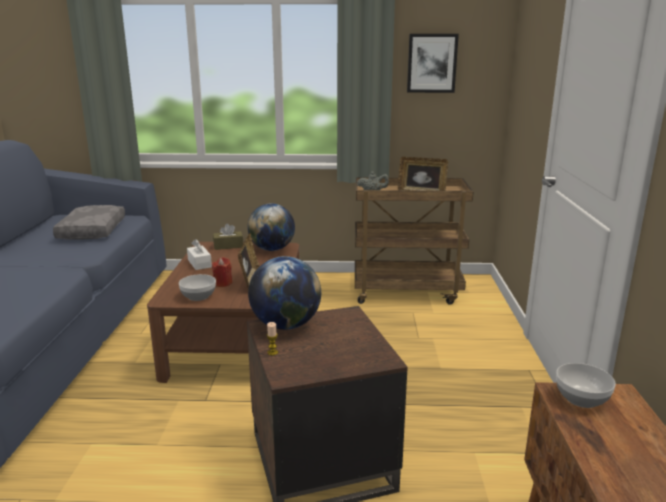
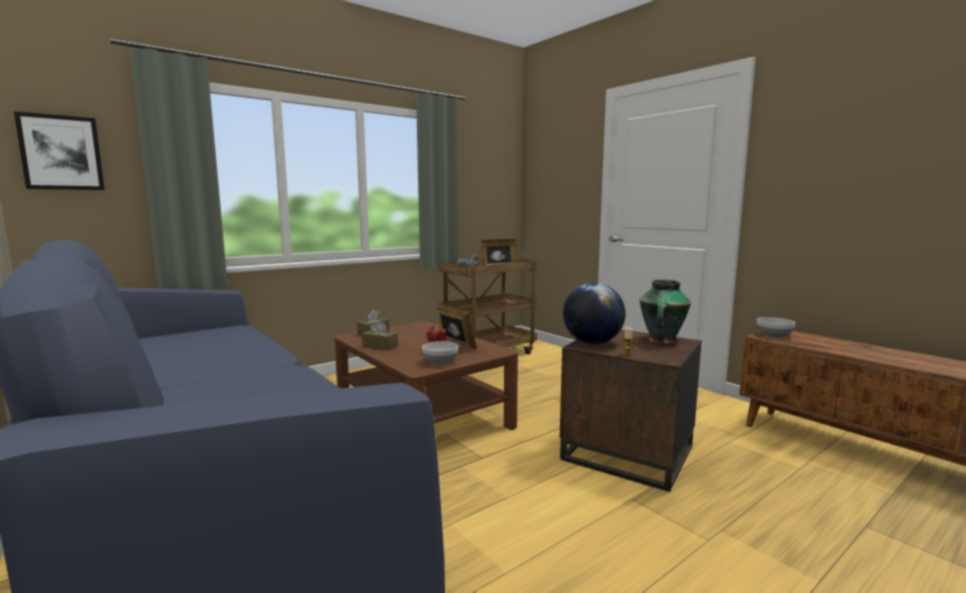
camera: 40 degrees left, 10 degrees down
grey pillow [53,205,125,240] -> none
white tissue box [187,239,212,270] -> brown tissue box [362,320,398,350]
globe [247,203,295,251] -> none
picture [407,34,459,93] -> picture moved to [14,111,105,190]
none -> vase [639,280,691,344]

